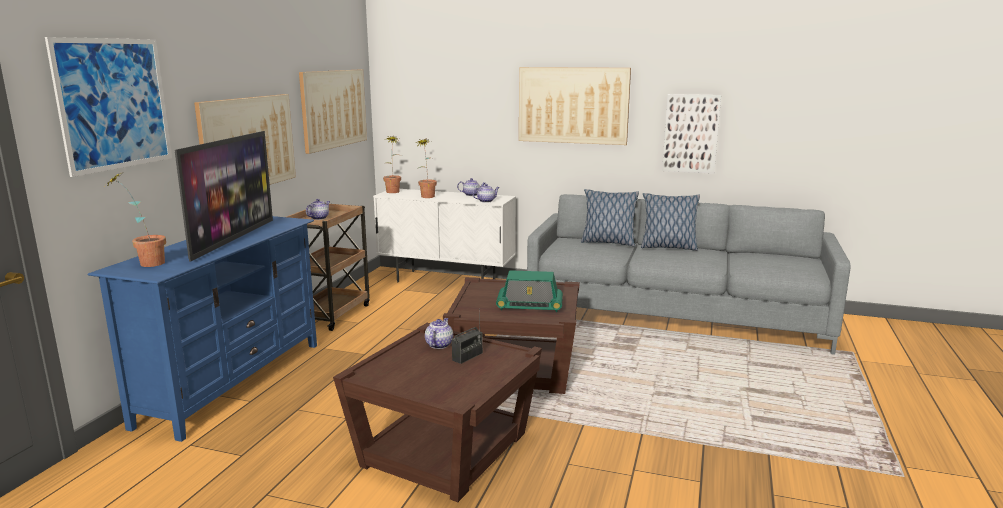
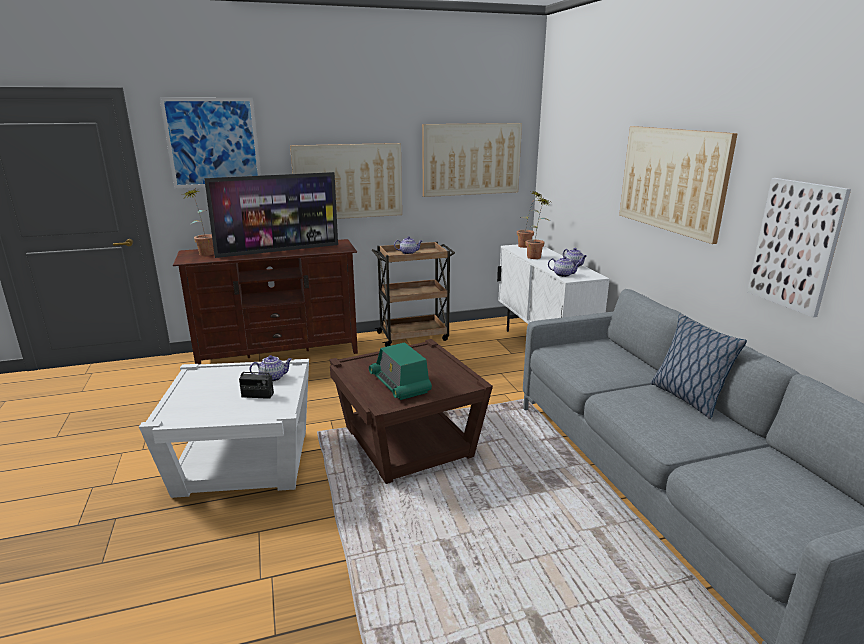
camera: 55 degrees right, 5 degrees up
blue tv stand [87,216,317,442] -> brown tv stand [173,239,358,364]
brown side table [333,323,542,502] -> white side table [139,359,309,498]
pillow [581,189,639,246] -> none

